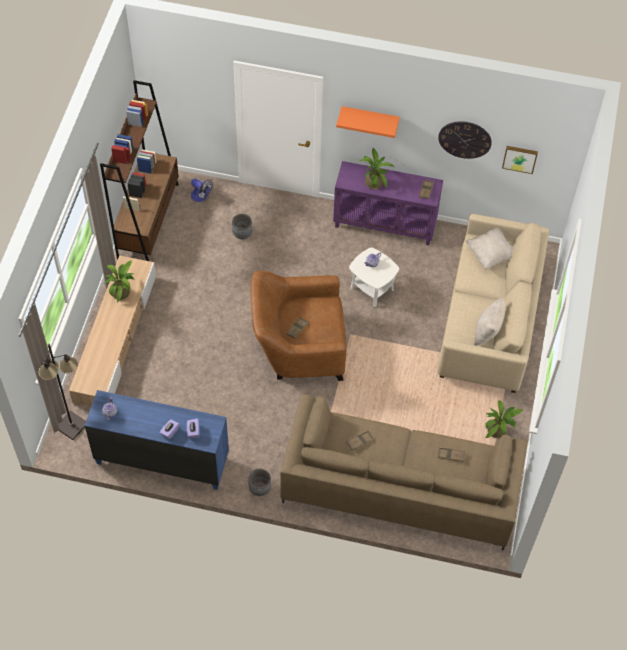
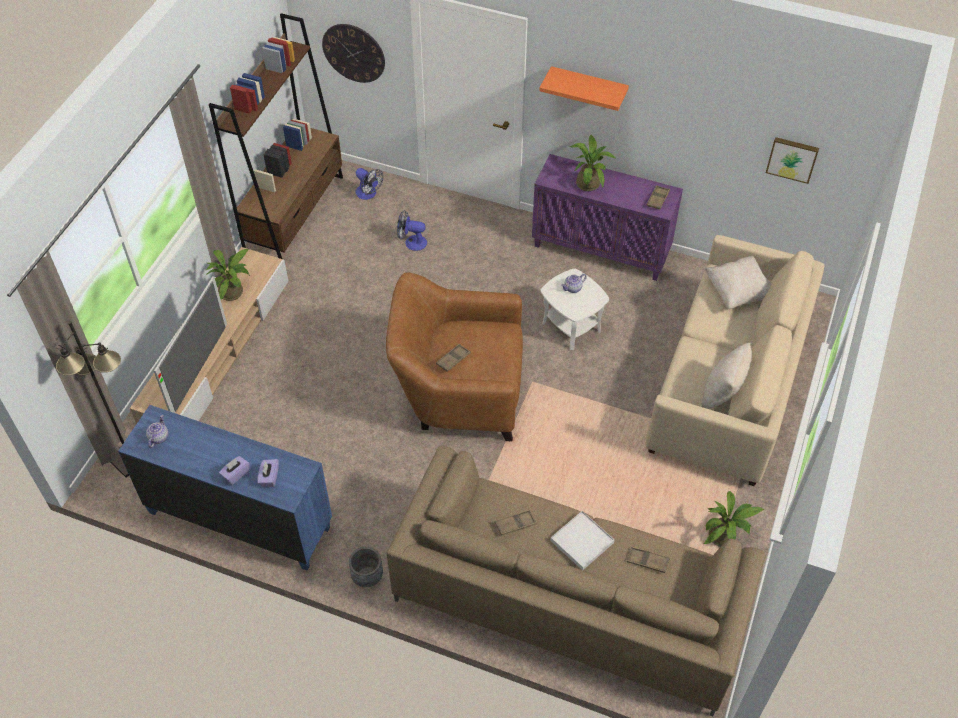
camera: 10 degrees right, 5 degrees down
grey planter [232,214,252,239] -> fan [397,210,427,251]
wall clock [438,121,492,159] -> wall clock moved to [322,24,385,83]
none -> television [154,276,227,413]
none -> white tray [550,511,614,570]

